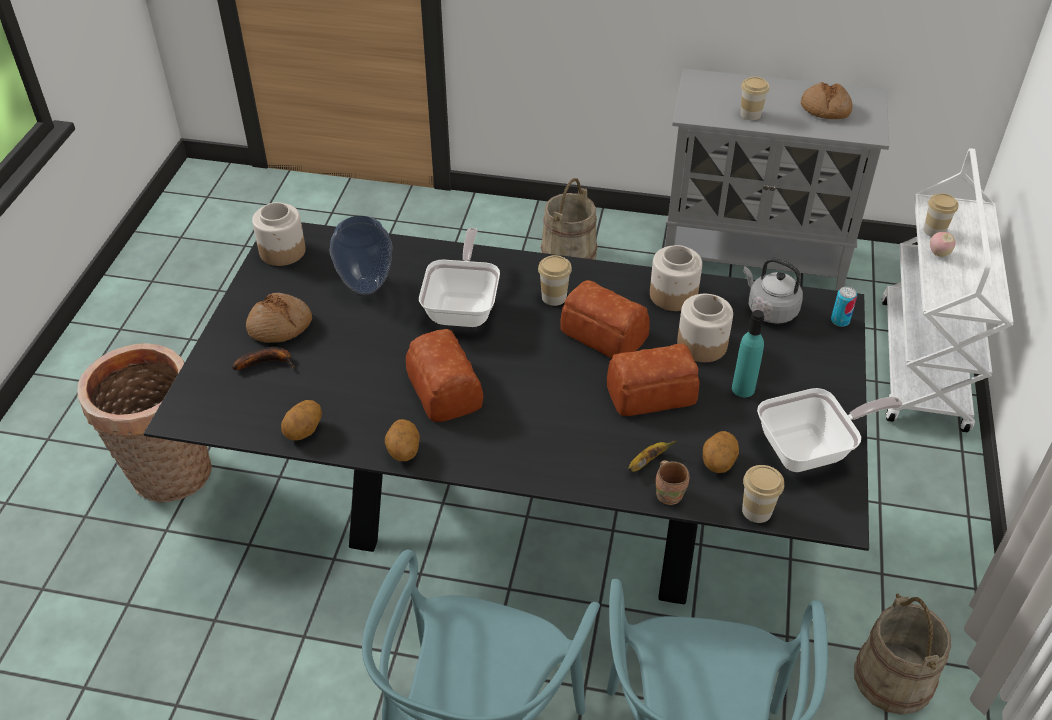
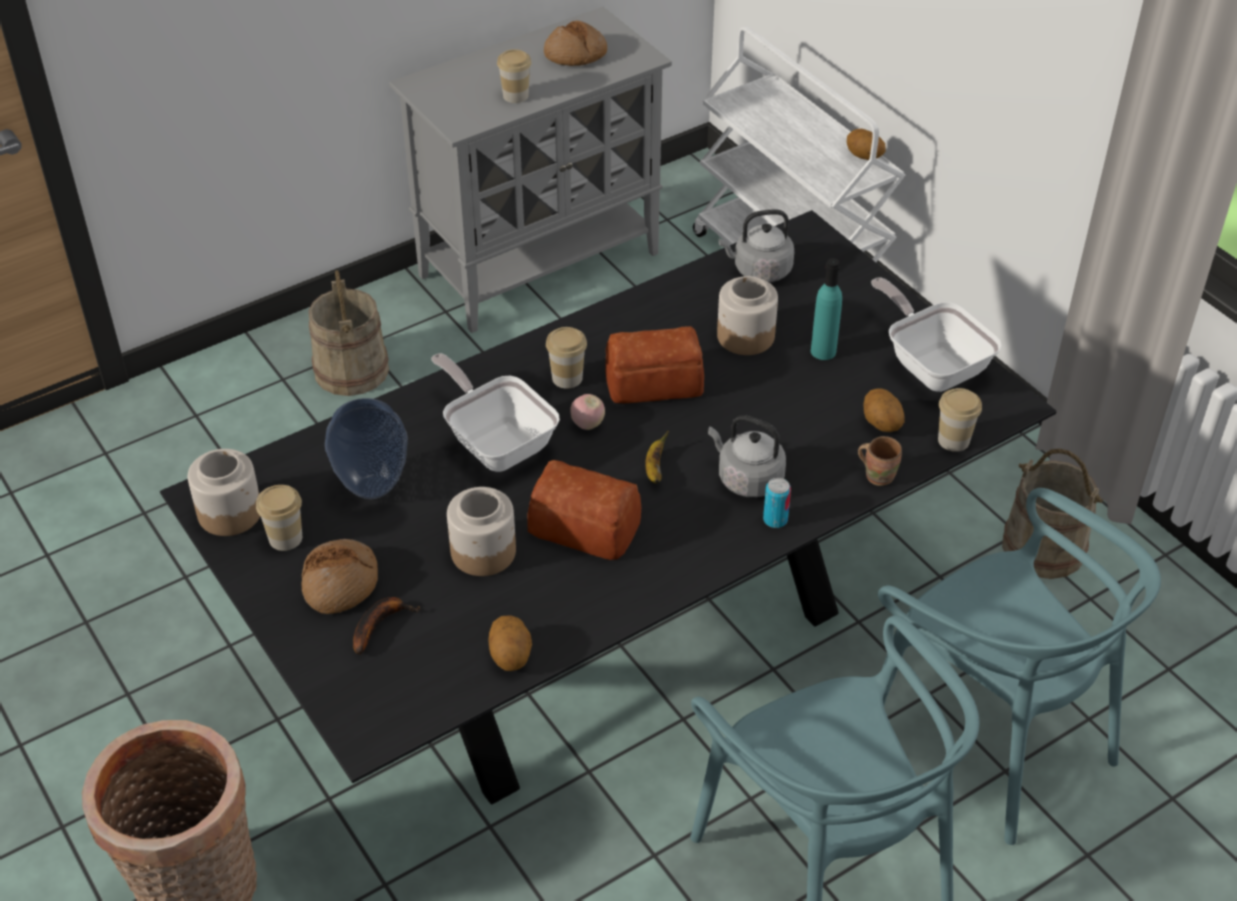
camera: 45 degrees left, 0 degrees up
potato [385,419,420,461] -> potato moved to [847,129,885,160]
bread [607,343,700,416] -> none
banana [628,440,677,472] -> banana moved to [646,431,668,483]
jar [650,245,702,311] -> jar moved to [447,487,516,576]
frying pan [757,388,903,472] -> frying pan turned 60 degrees counterclockwise [871,277,1002,392]
can [831,287,857,327] -> can moved to [763,478,791,528]
cup [924,193,958,237] -> cup moved to [256,485,302,551]
apple [930,232,956,257] -> apple moved to [570,394,605,430]
none -> grey kettle [708,415,786,497]

